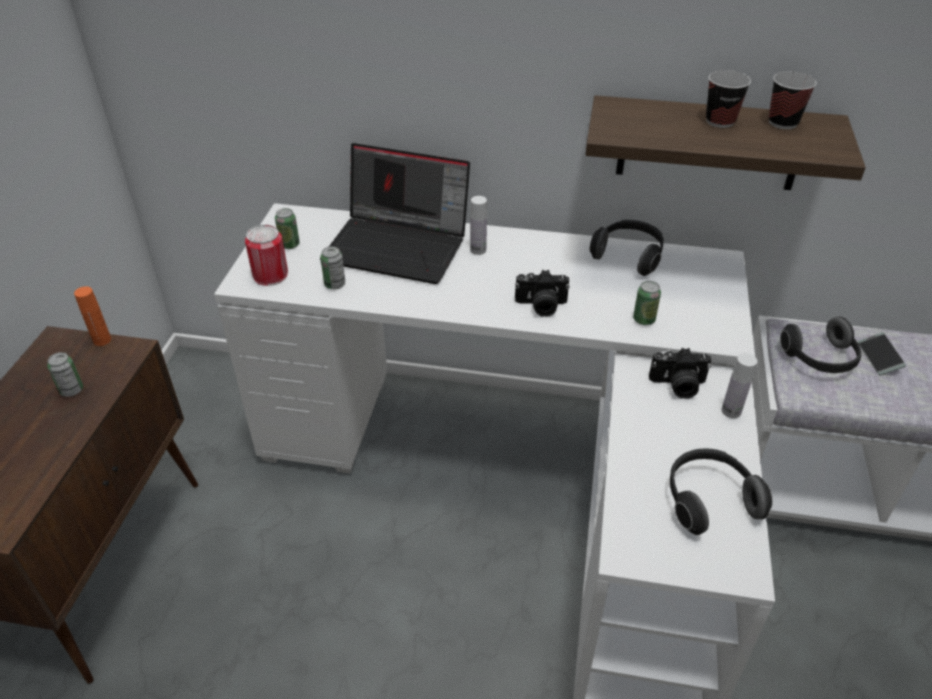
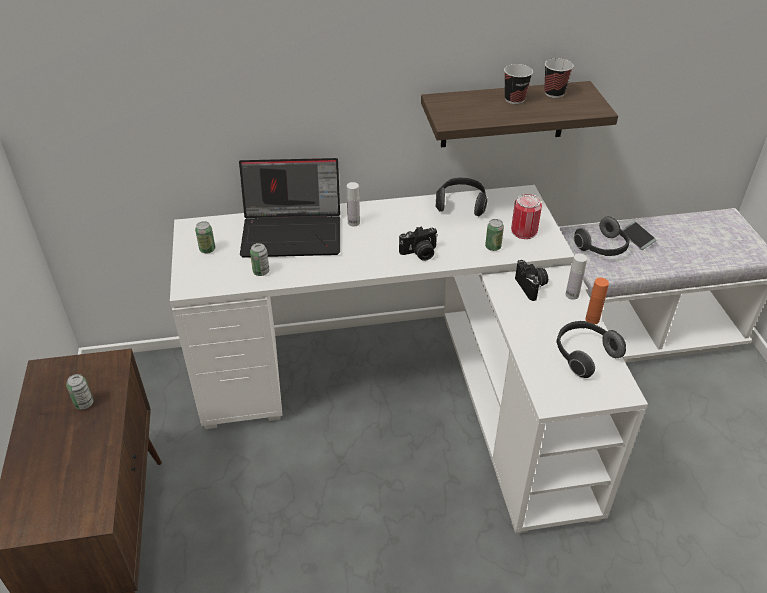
camera: 20 degrees left, 0 degrees up
orange bottle [74,286,111,346] -> orange bottle moved to [585,278,609,324]
can [245,225,288,286] -> can moved to [511,194,542,239]
camera [649,348,711,399] -> camera turned 90 degrees counterclockwise [515,260,548,301]

